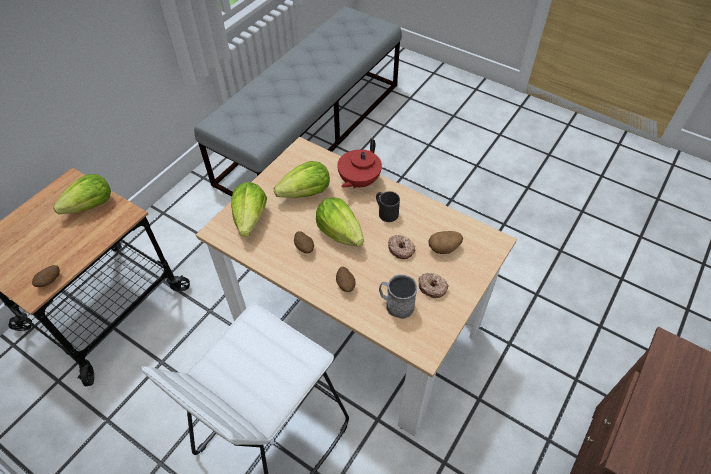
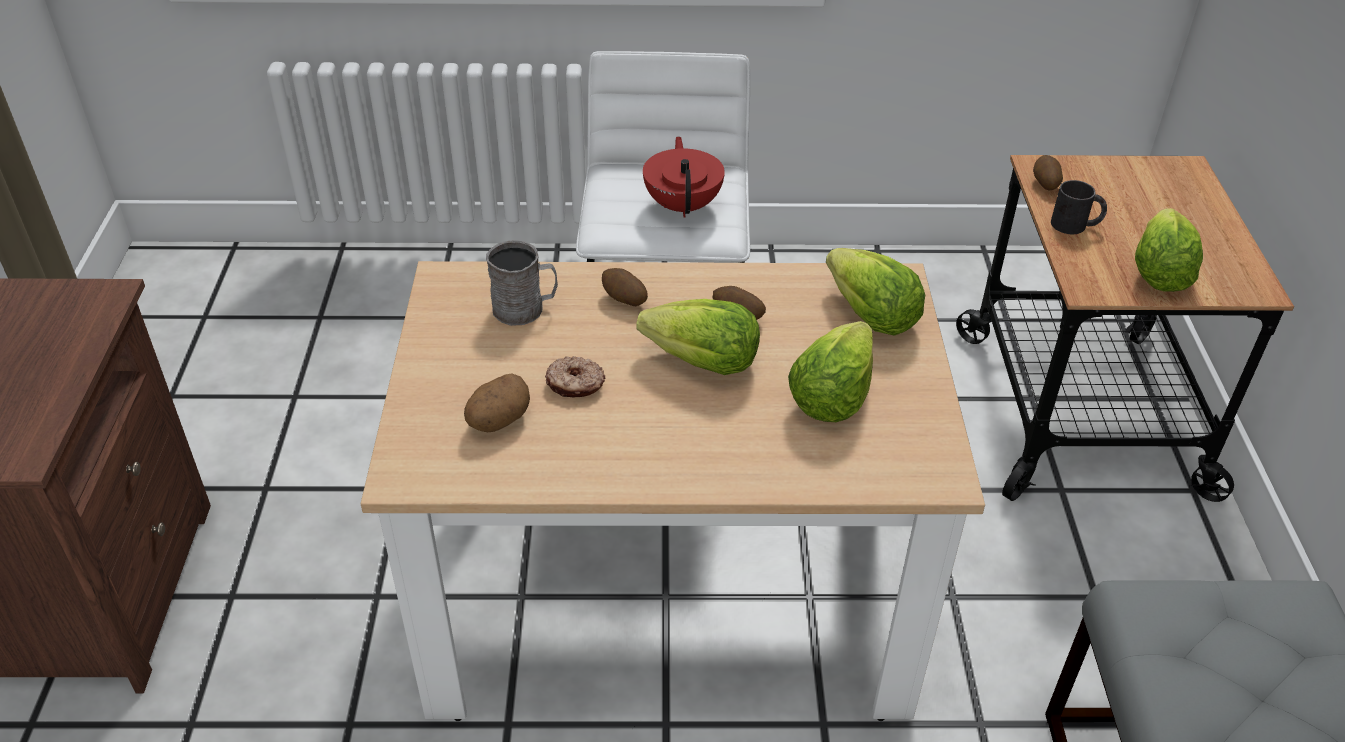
camera: 145 degrees right, 10 degrees down
red teapot [337,139,382,189] -> red teapot moved to [643,136,725,217]
black mug [376,191,400,222] -> black mug moved to [1051,180,1107,234]
donut [419,273,449,298] -> none

